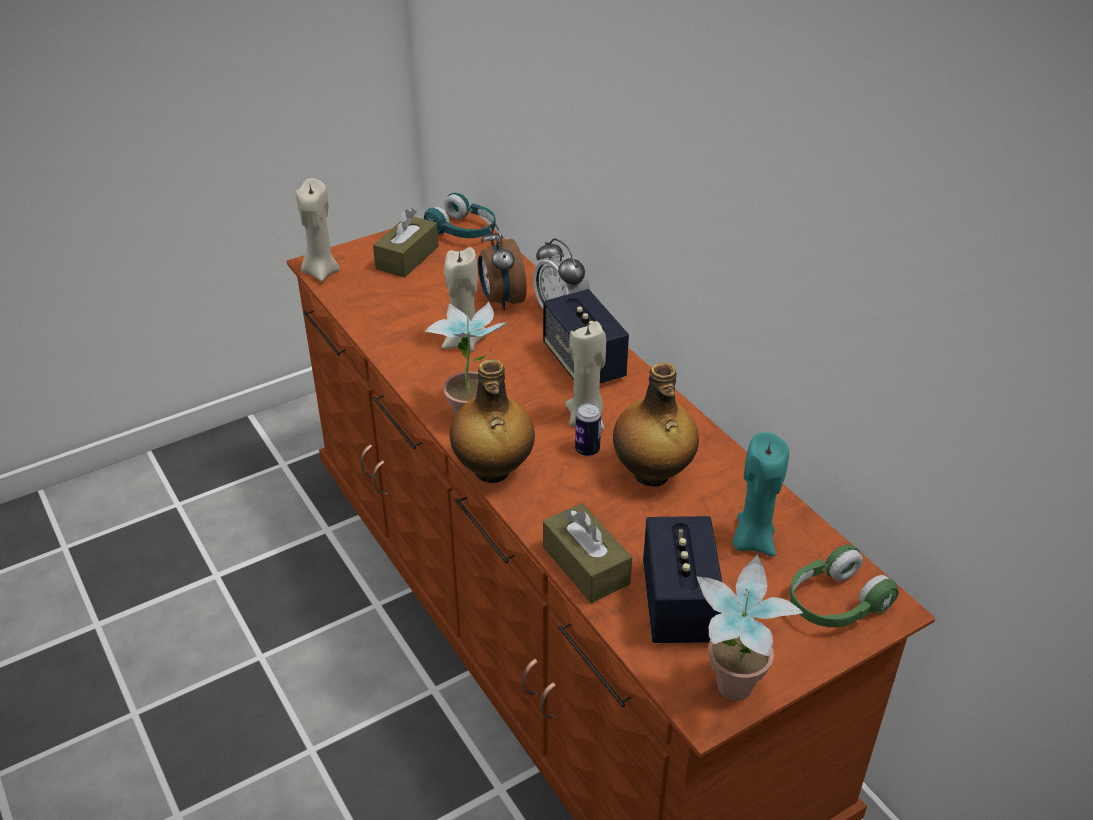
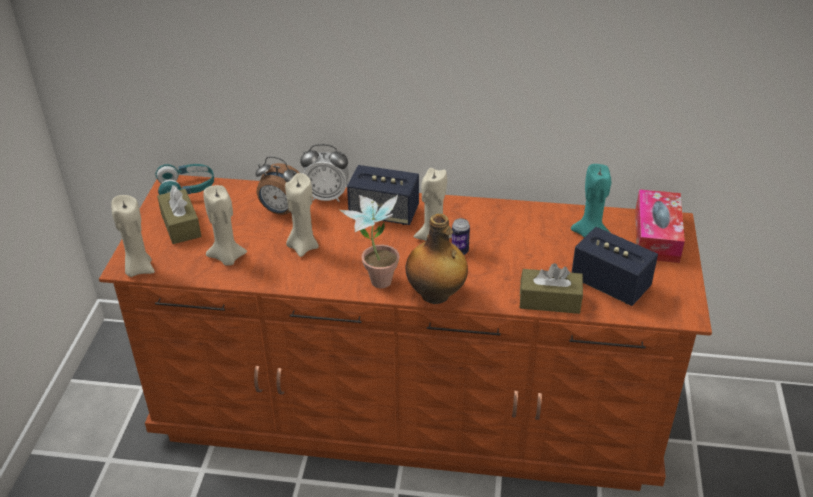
camera: 50 degrees left, 0 degrees up
bottle [613,362,699,487] -> none
potted plant [696,554,804,701] -> none
green headphones [789,544,899,627] -> tissue box [635,189,685,263]
none -> beige candle [203,185,247,265]

